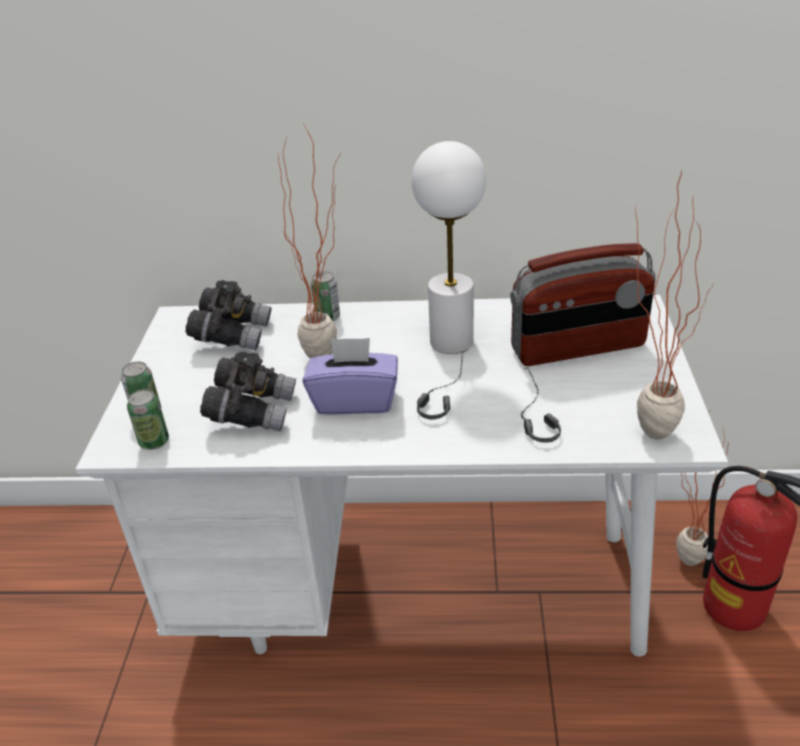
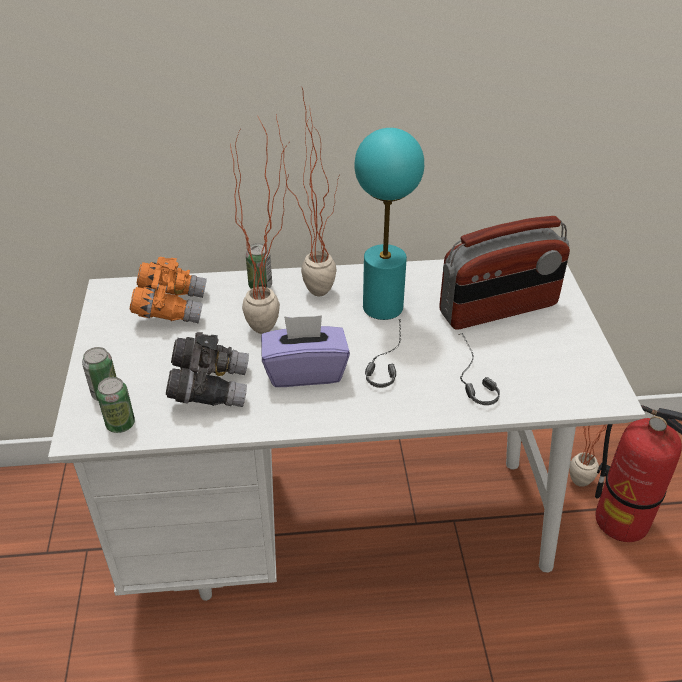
camera: 10 degrees left, 5 degrees up
grey binoculars [186,280,271,350] -> orange binoculars [129,257,207,323]
white table lamp [412,141,486,354] -> turquoise table lamp [354,128,424,320]
potted plant [635,170,714,440] -> potted plant moved to [276,88,340,296]

